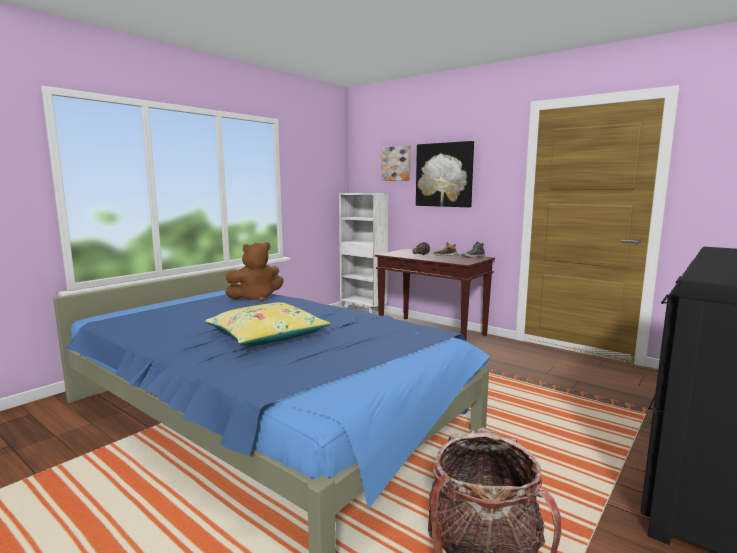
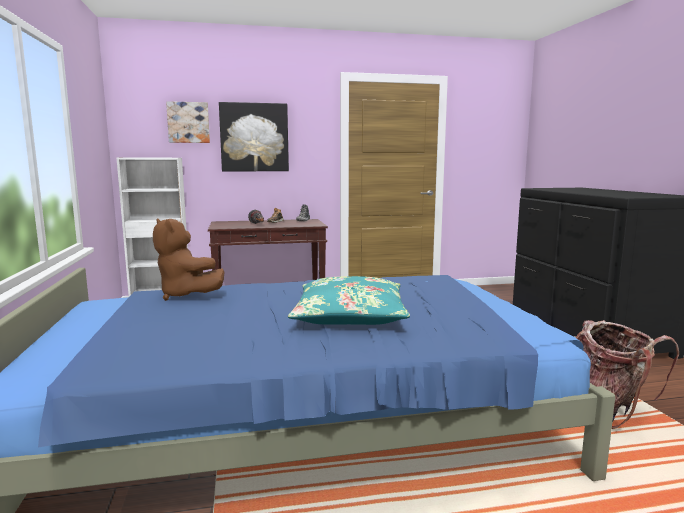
camera: 50 degrees left, 0 degrees up
yellow pillow [205,302,331,346] -> turquoise pillow [288,276,410,325]
brown plush toy [225,242,284,302] -> brown plush toy turned 120 degrees clockwise [153,219,224,301]

